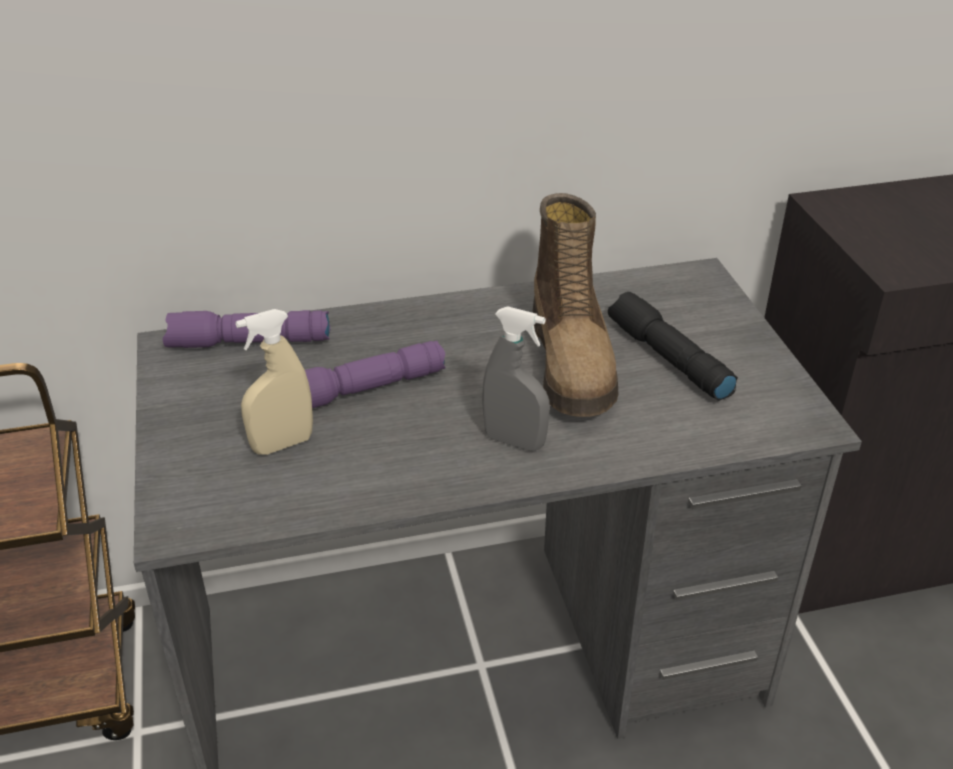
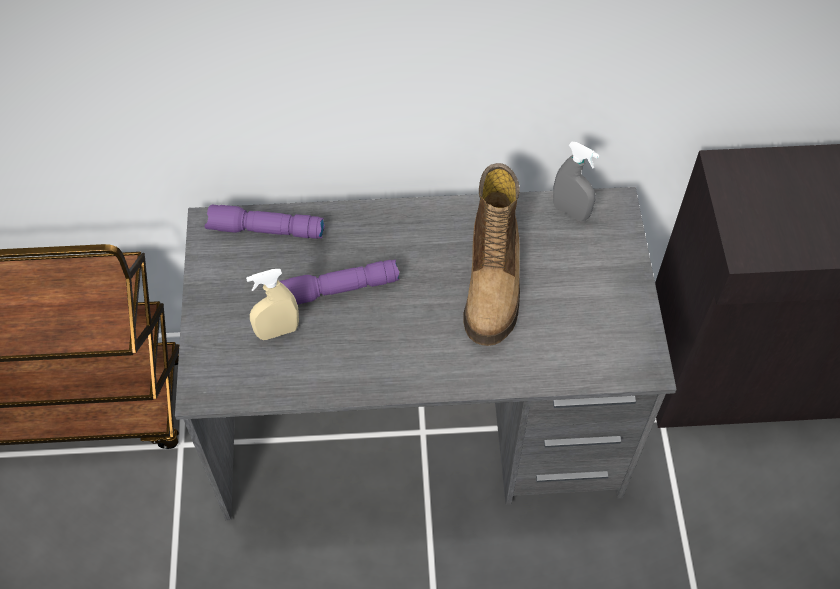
camera: 10 degrees right, 20 degrees up
grey spray bottle [482,306,550,451] -> grey spray bottle moved to [553,142,599,221]
black flashlight [608,292,738,401] -> none

